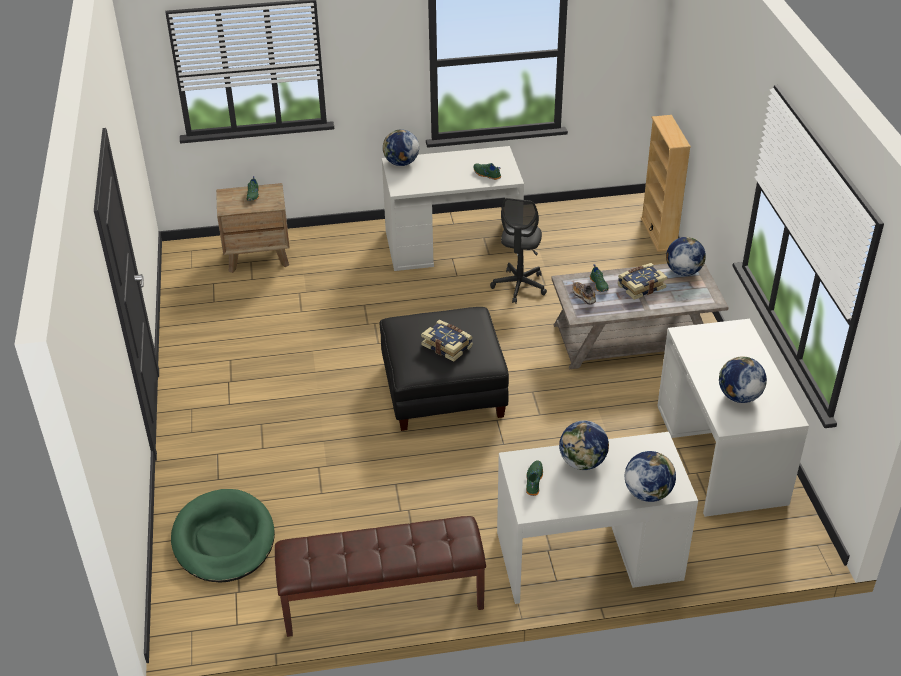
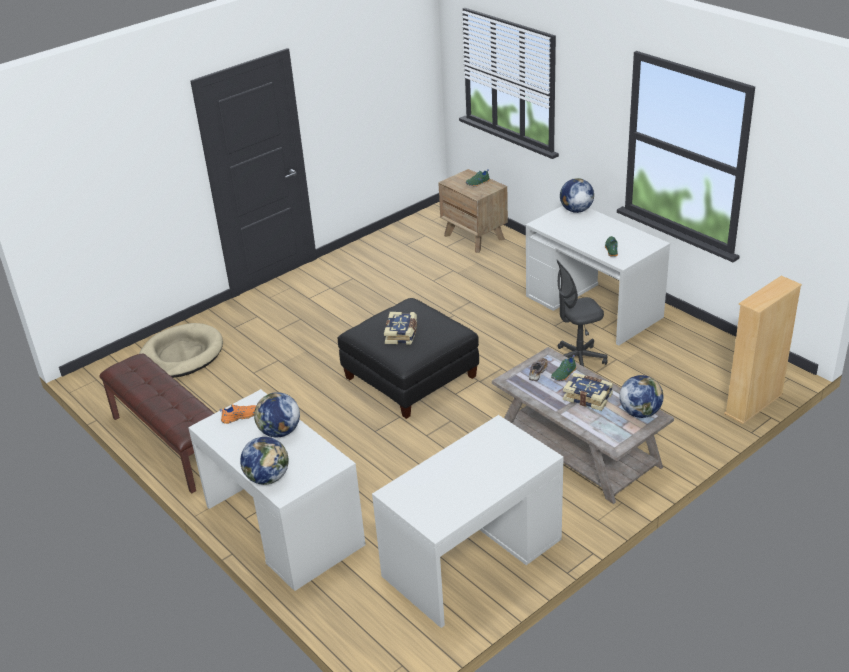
camera: 60 degrees right, 5 degrees down
green dog bed [171,489,275,583] -> beige dog bed [139,323,223,378]
green shoe [526,460,543,496] -> orange shoe [220,405,256,424]
globe [719,357,767,403] -> none

